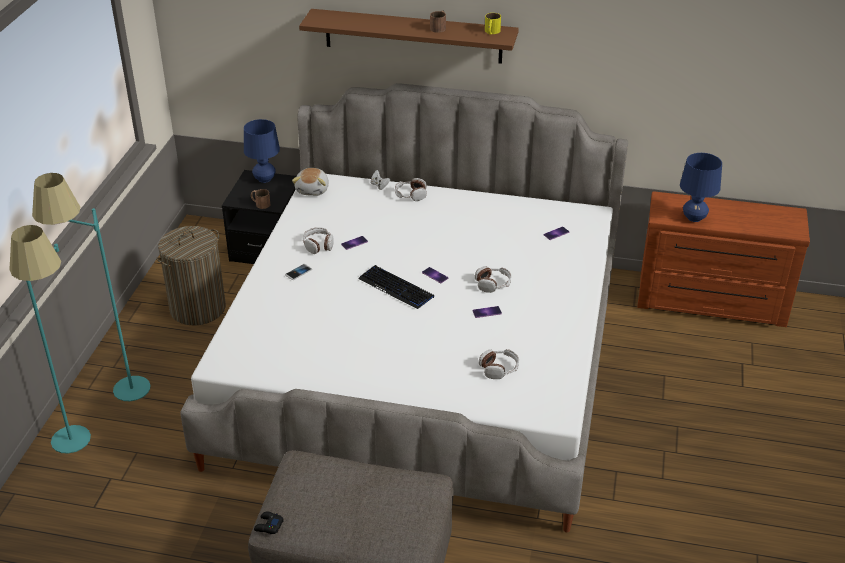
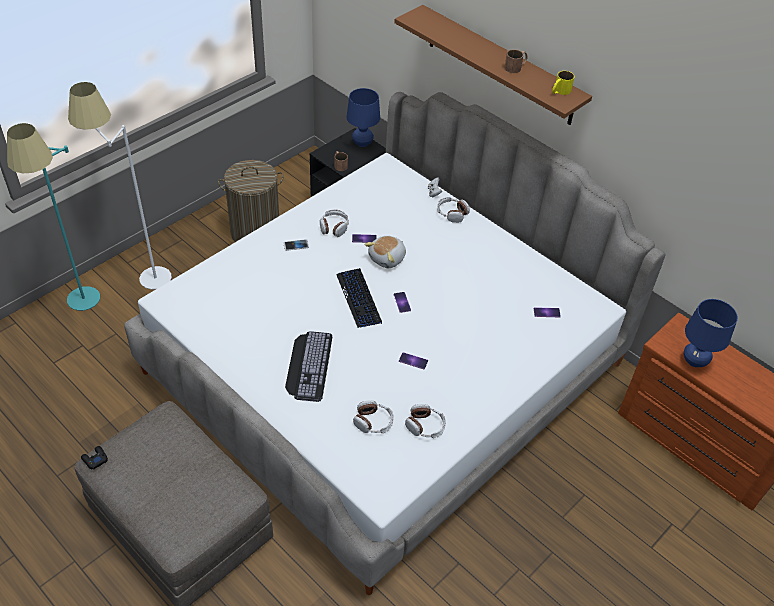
camera: 30 degrees right, 10 degrees up
turquoise floor lamp [32,173,151,401] -> white floor lamp [68,82,172,290]
plush toy [292,168,329,196] -> plush toy moved to [364,236,406,268]
headphones [475,266,511,293] -> headphones moved to [405,404,446,438]
none -> keyboard [285,331,332,402]

